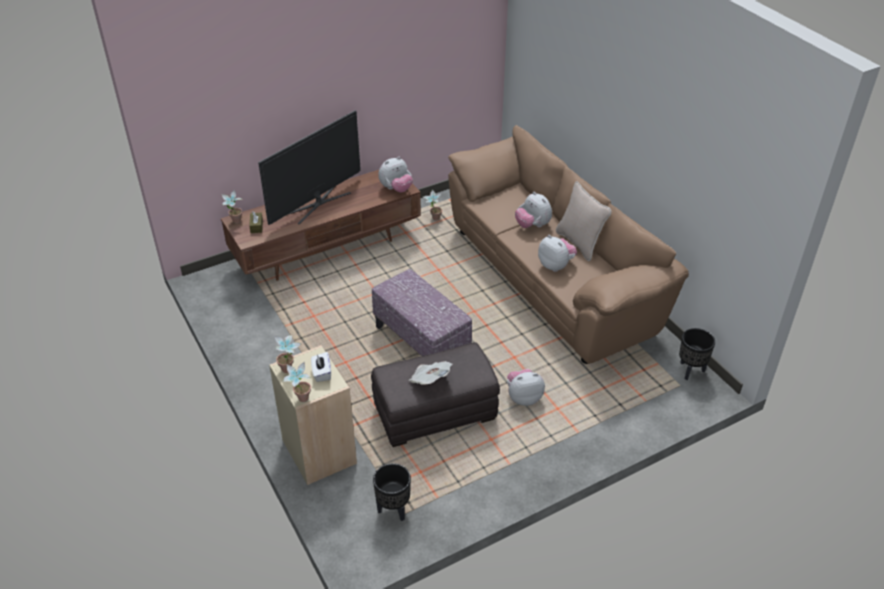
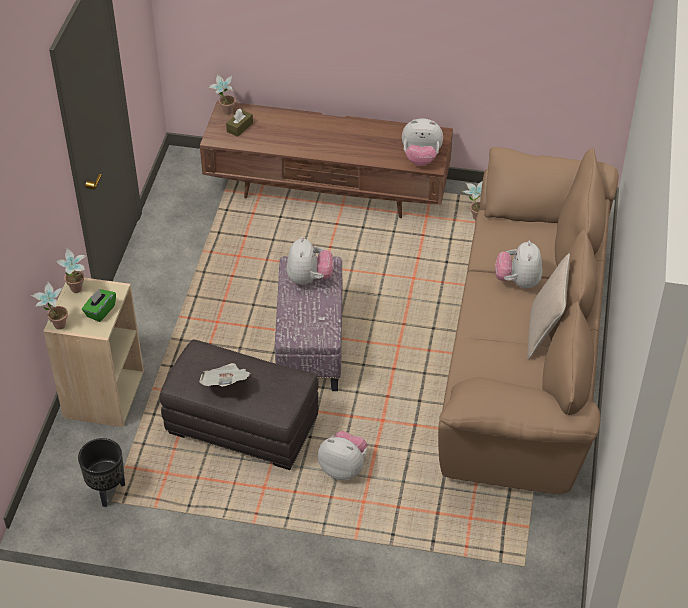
camera: 40 degrees right, 5 degrees up
television [258,110,361,225] -> none
white tissue box [311,352,331,382] -> green tissue box [82,289,116,322]
plush toy [538,235,577,272] -> plush toy moved to [287,237,333,285]
black planter [679,328,715,380] -> none

